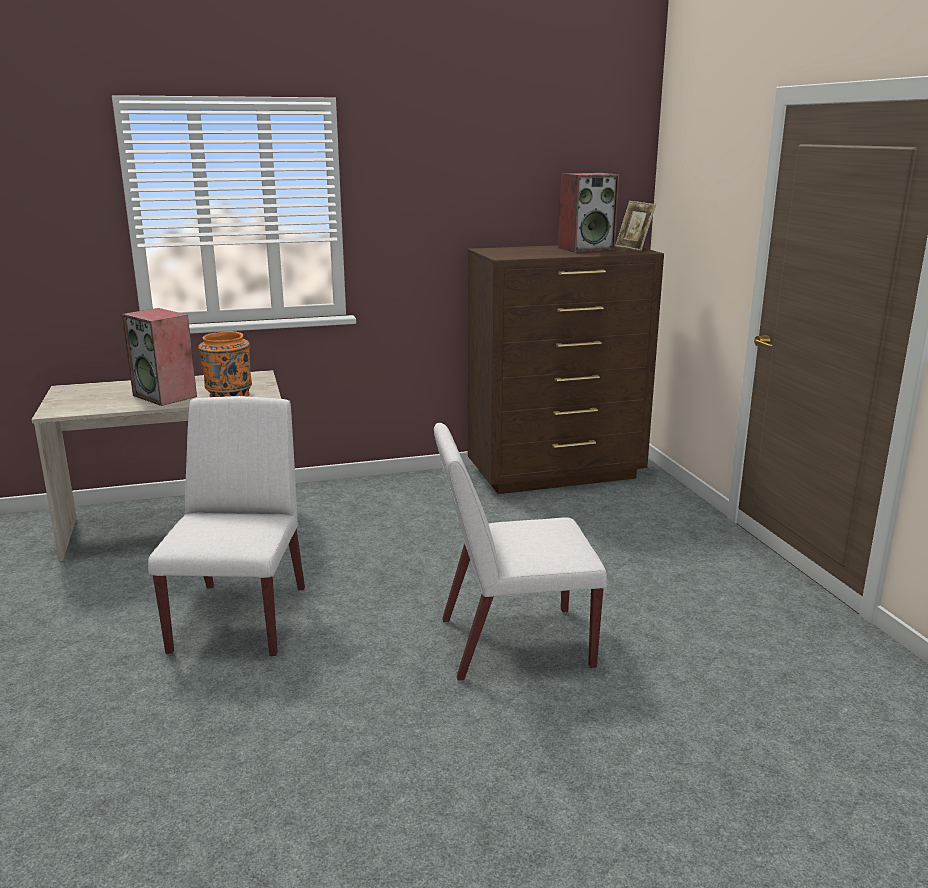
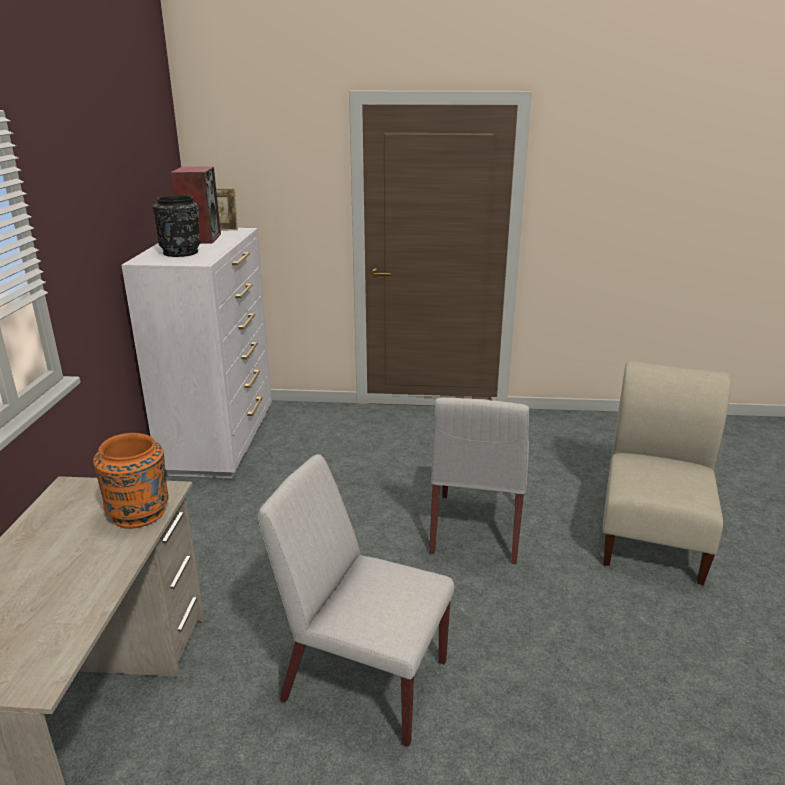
camera: 70 degrees left, 5 degrees up
speaker [122,308,197,406] -> none
brown dresser [468,243,664,494] -> white dresser [121,228,272,478]
none -> black vase [153,195,201,257]
none -> beige chair [602,361,731,585]

